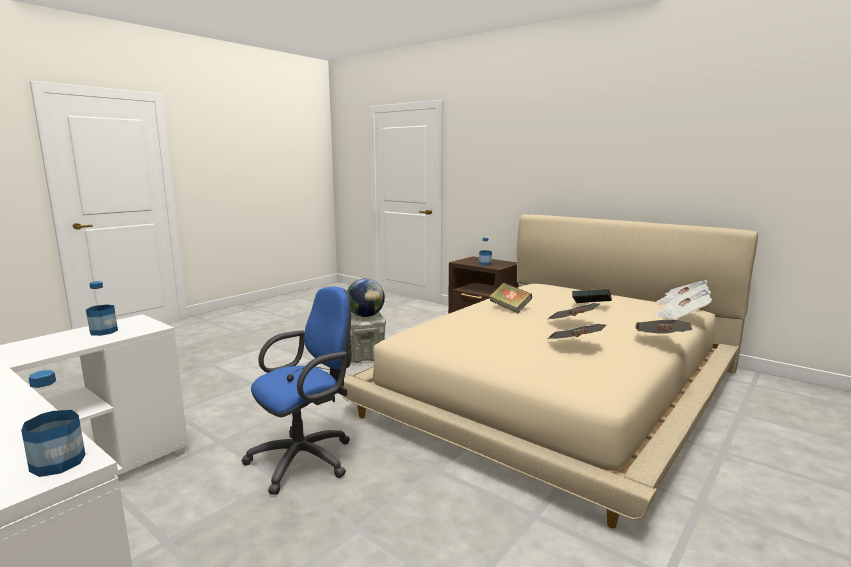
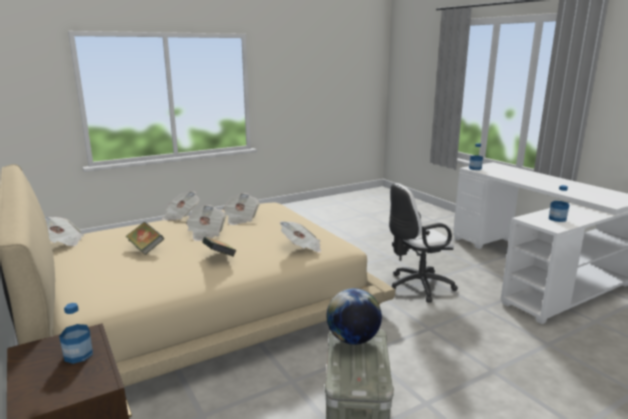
camera: 160 degrees left, 5 degrees up
blue office chair [242,287,352,495] -> white office chair [389,183,458,303]
newspaper [655,289,712,320] -> newspaper moved to [280,221,321,252]

